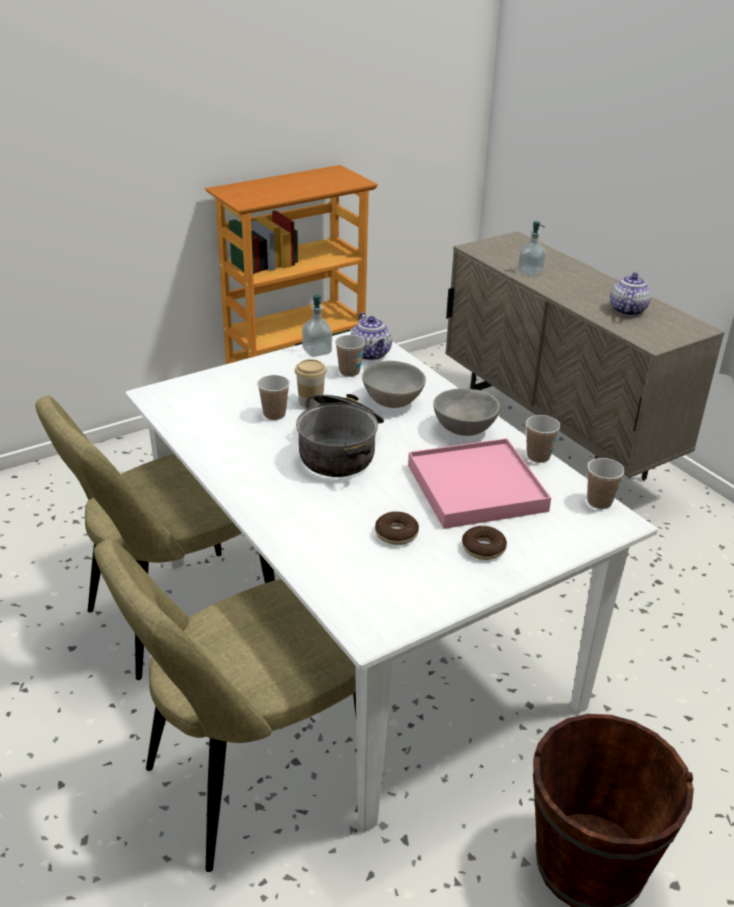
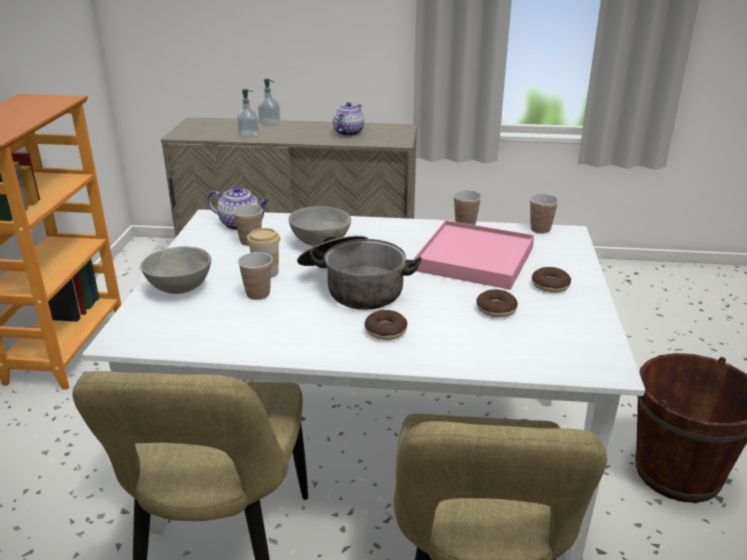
camera: 50 degrees left, 5 degrees down
soap dispenser [302,295,332,357] -> soap dispenser moved to [258,79,280,125]
grey bowl [433,388,500,436] -> grey bowl moved to [141,246,211,294]
teapot [610,272,651,316] -> teapot turned 60 degrees clockwise [333,102,364,136]
none -> donut [365,310,407,340]

